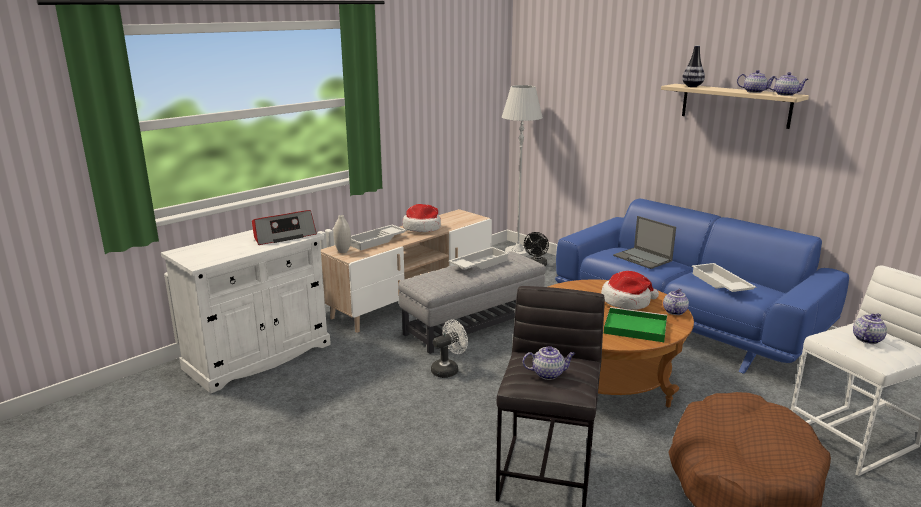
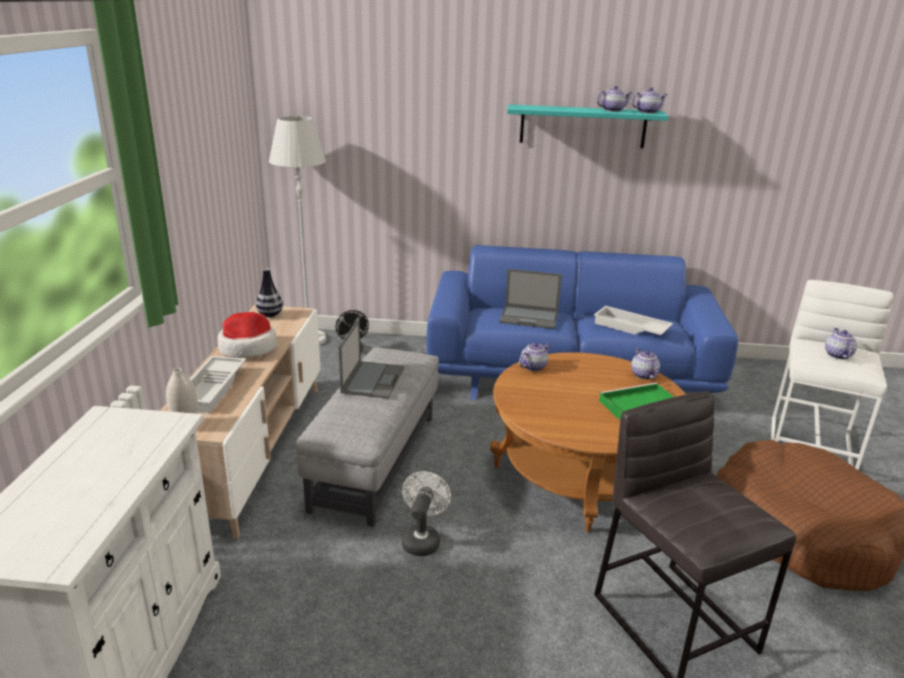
camera: 40 degrees left, 5 degrees up
radio [252,210,317,245] -> none
white tray [449,247,510,270] -> laptop [338,319,404,399]
teapot [523,346,575,380] -> teapot moved to [519,343,550,371]
hat [601,271,659,310] -> none
beige shelf [661,84,809,129] -> turquoise shelf [507,104,669,148]
vase [682,45,705,87] -> vase moved to [256,268,283,317]

